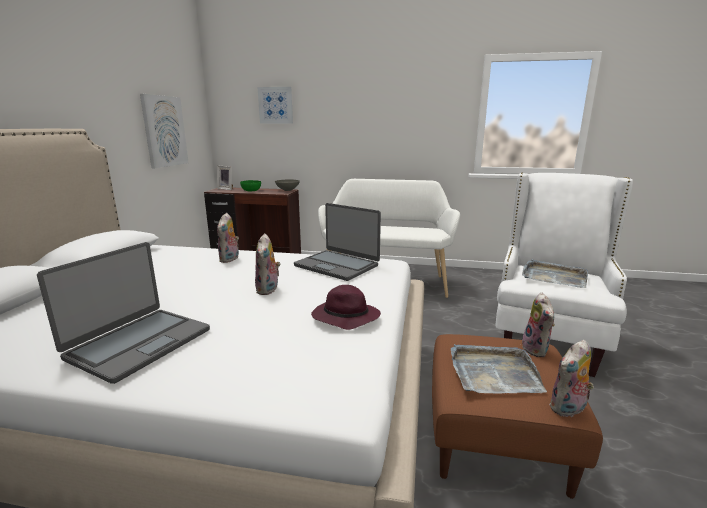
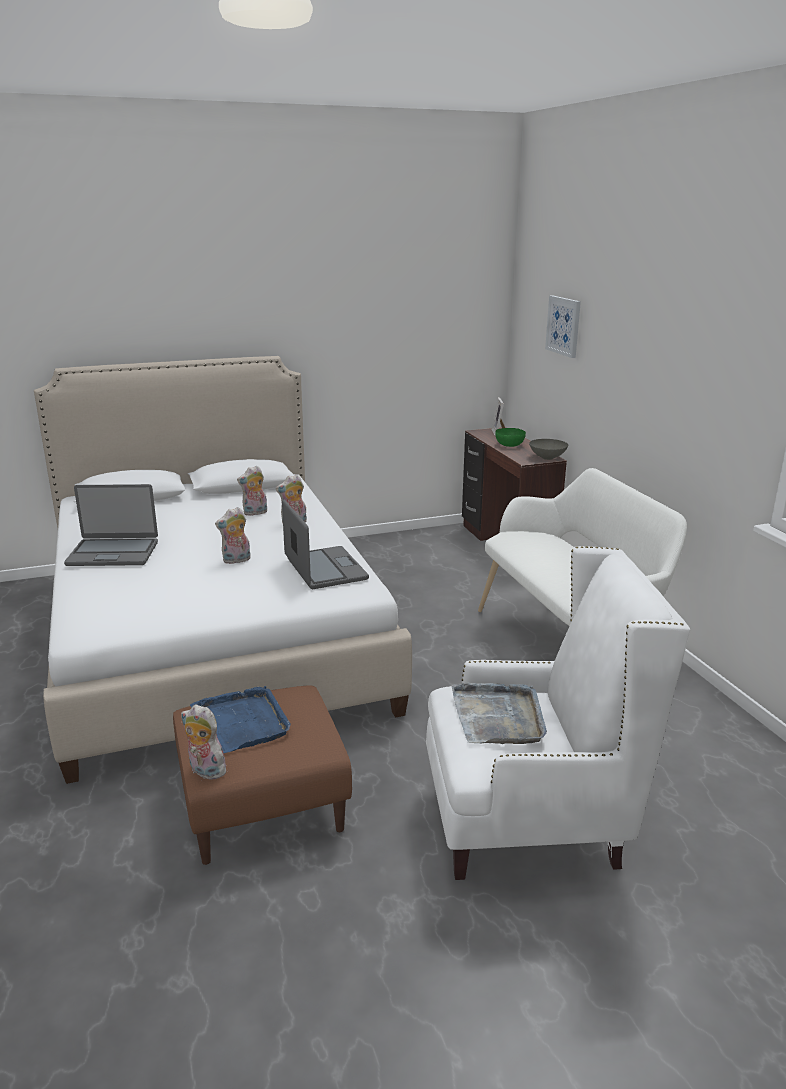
camera: 60 degrees right, 5 degrees up
picture [140,94,189,168] -> none
laptop [294,203,381,281] -> laptop turned 150 degrees clockwise [282,500,369,589]
purple hat [311,285,381,330] -> none
grey tray [451,344,547,394] -> blue tray [190,686,291,753]
plush toy [522,293,555,357] -> plush toy moved to [237,465,267,516]

